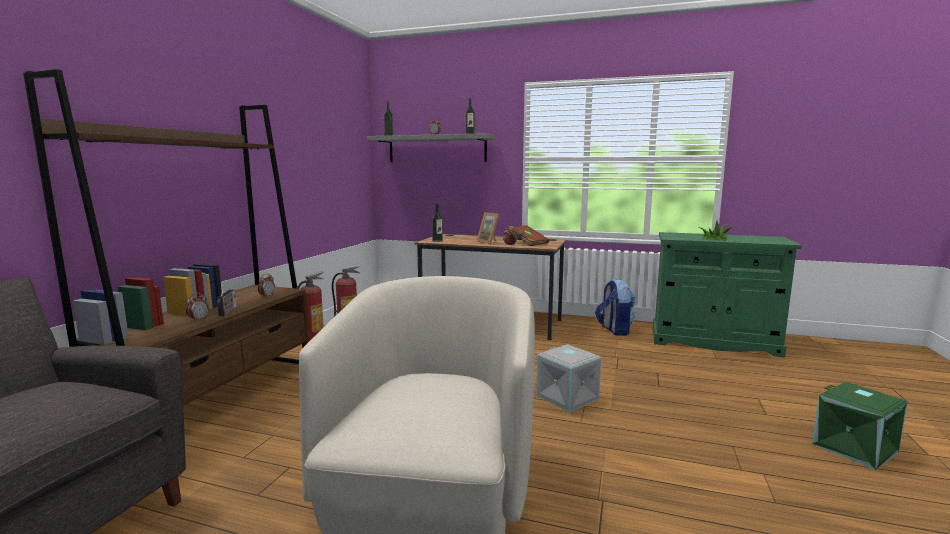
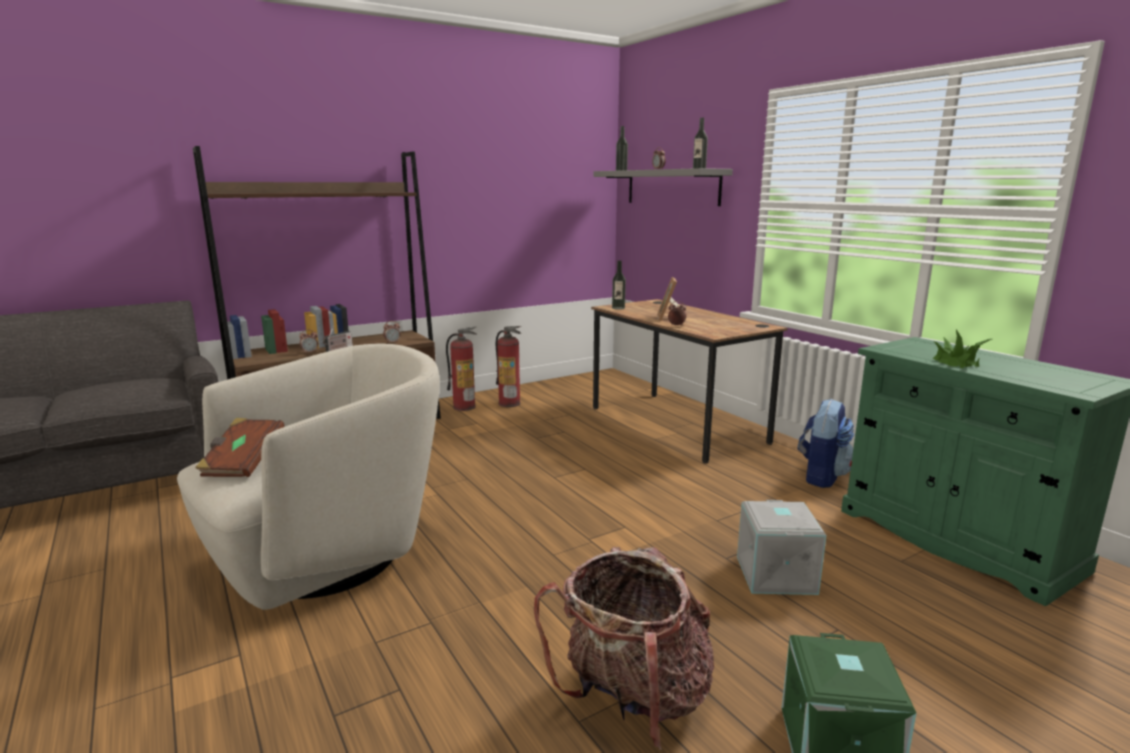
camera: 40 degrees right, 5 degrees up
brown book [508,225,549,246] -> brown book moved to [195,418,285,477]
grey storage box [536,344,601,413] -> grey storage box moved to [737,500,826,595]
none -> backpack [534,547,714,750]

